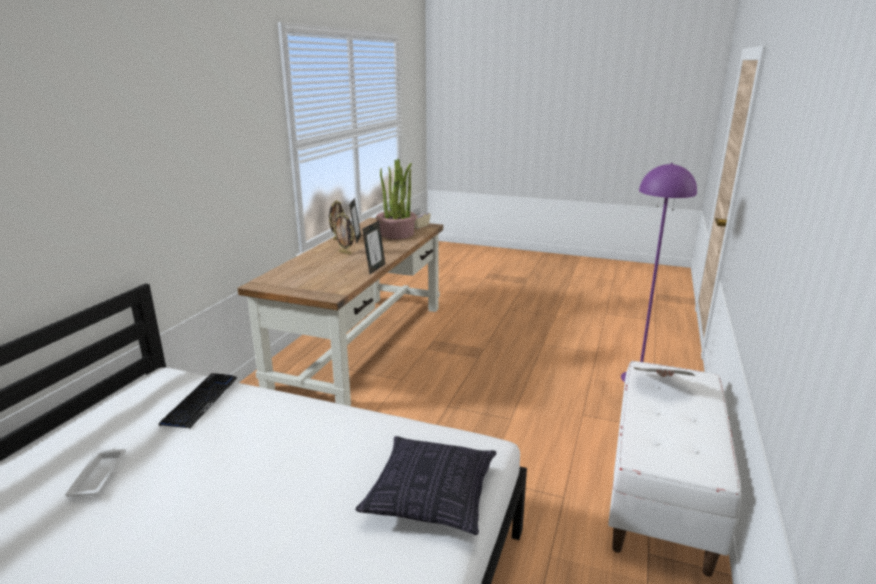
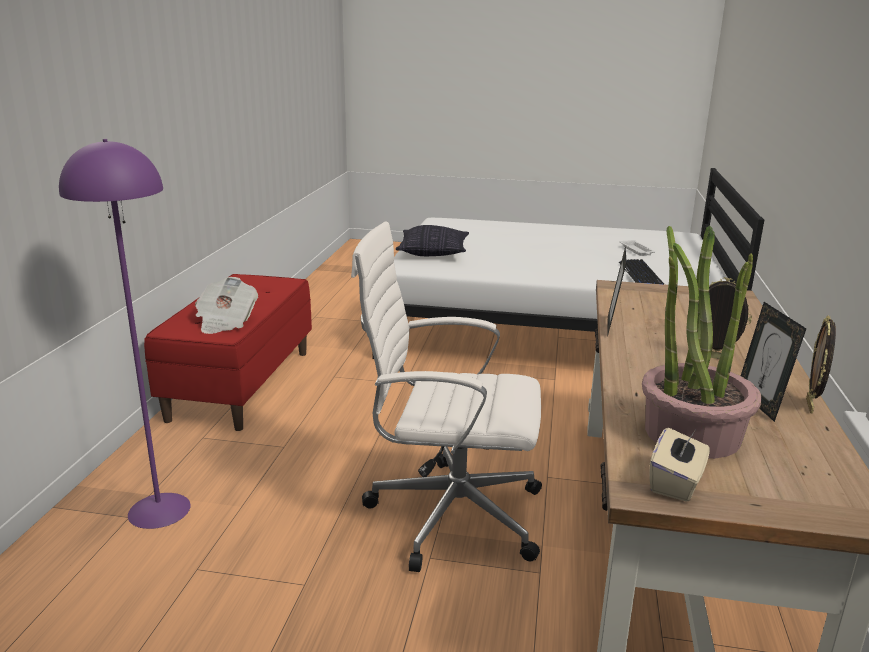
camera: 170 degrees right, 0 degrees up
white bench [608,361,741,577] -> red bench [144,274,312,431]
none -> white office chair [351,221,542,572]

